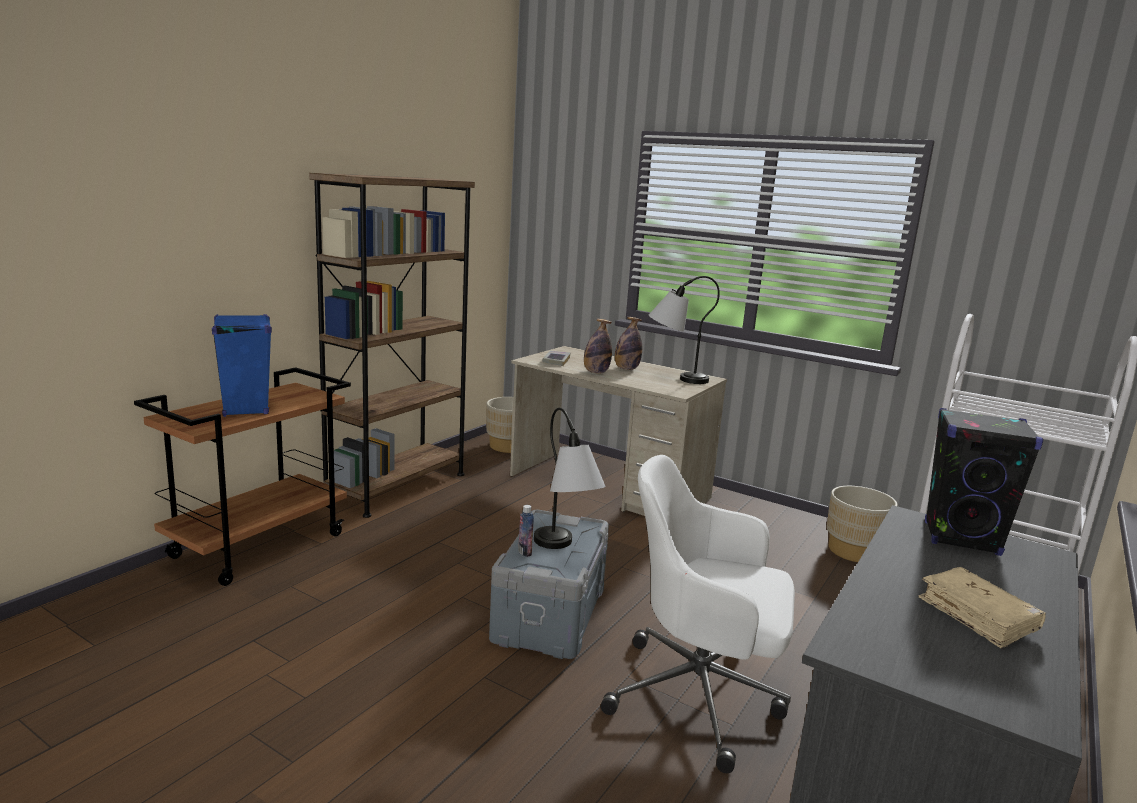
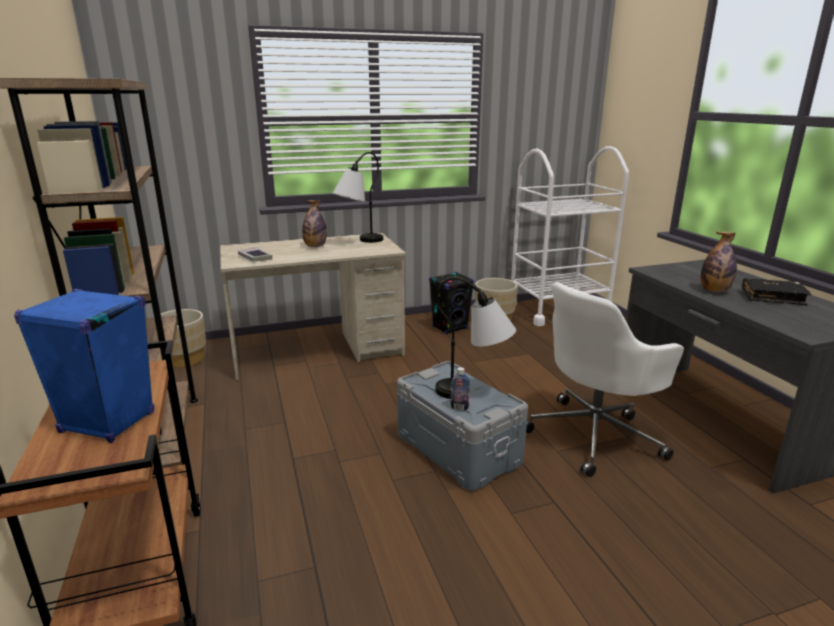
camera: 50 degrees left, 5 degrees up
bottle [584,319,612,374] -> bottle moved to [701,232,737,292]
beige book [919,567,1046,648] -> black book [742,278,811,305]
black speaker [925,408,1043,556] -> black speaker moved to [429,272,474,334]

